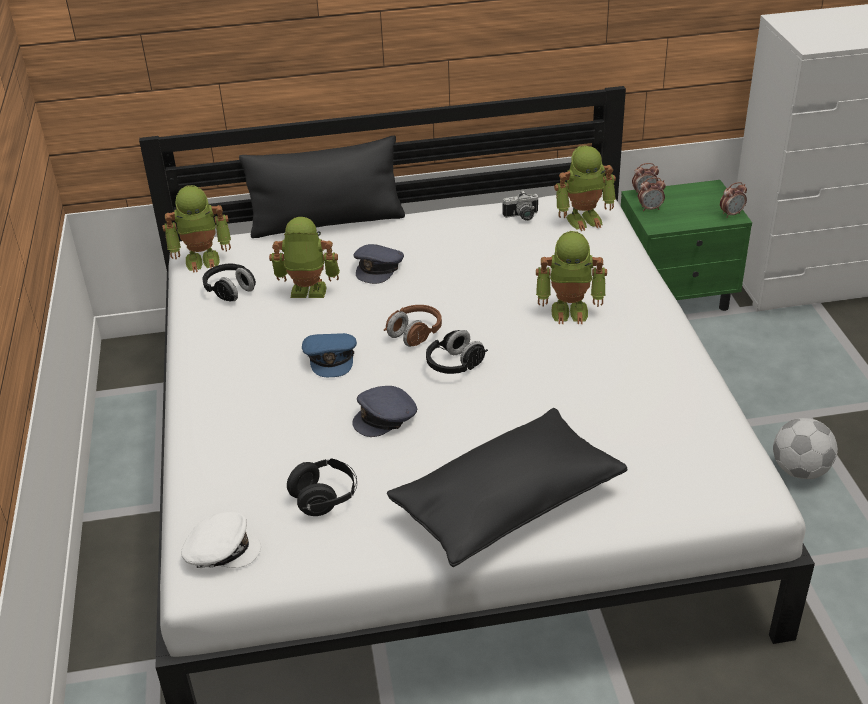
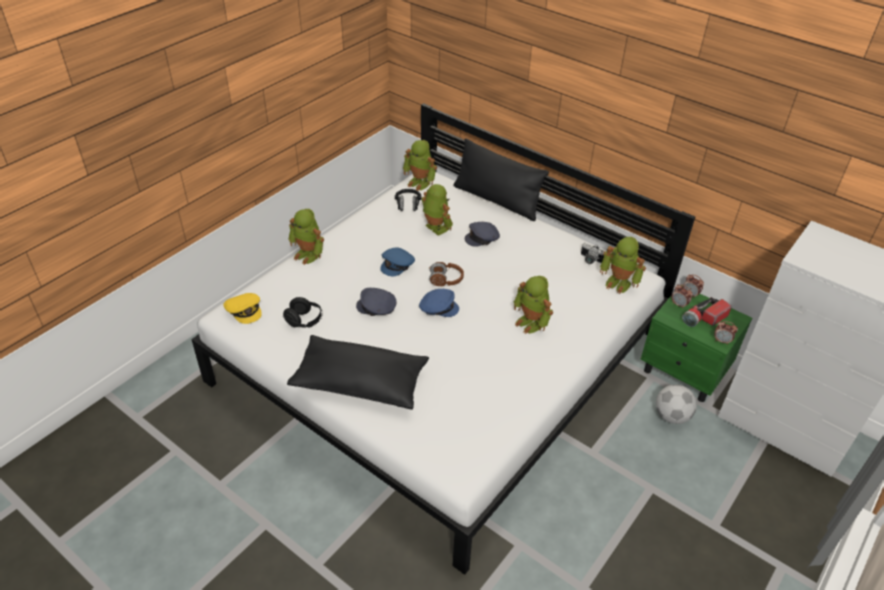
camera: 45 degrees right, 5 degrees up
white cap [181,512,261,568] -> yellow cap [223,293,262,324]
black headphones [426,330,488,374] -> blue cap [419,289,459,317]
football [773,418,838,479] -> football moved to [656,384,697,424]
none -> toy robot [288,209,324,265]
none -> flashlight [682,297,732,327]

